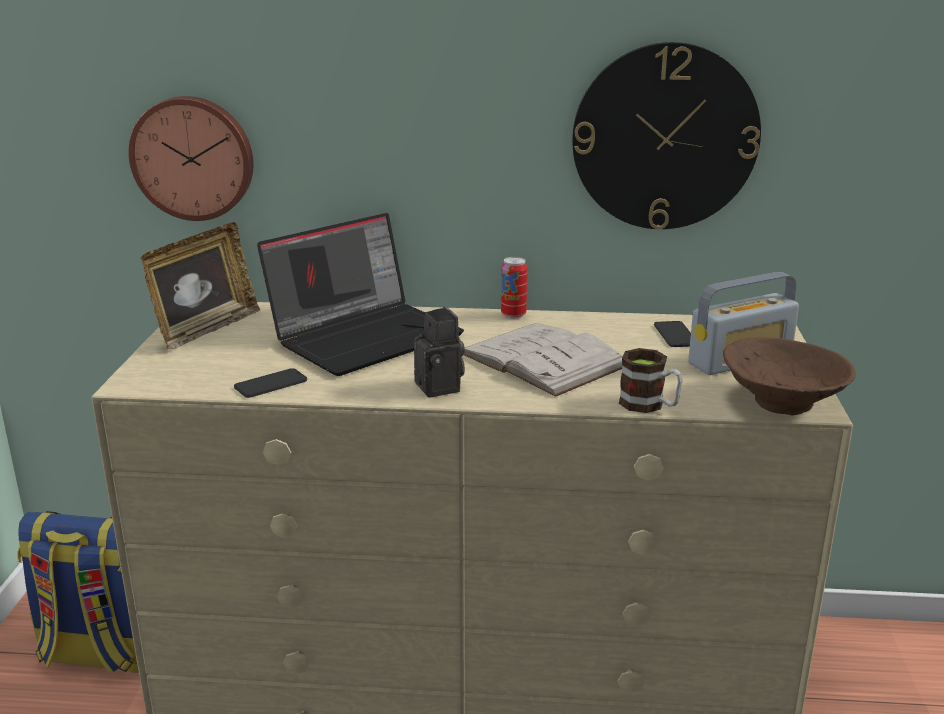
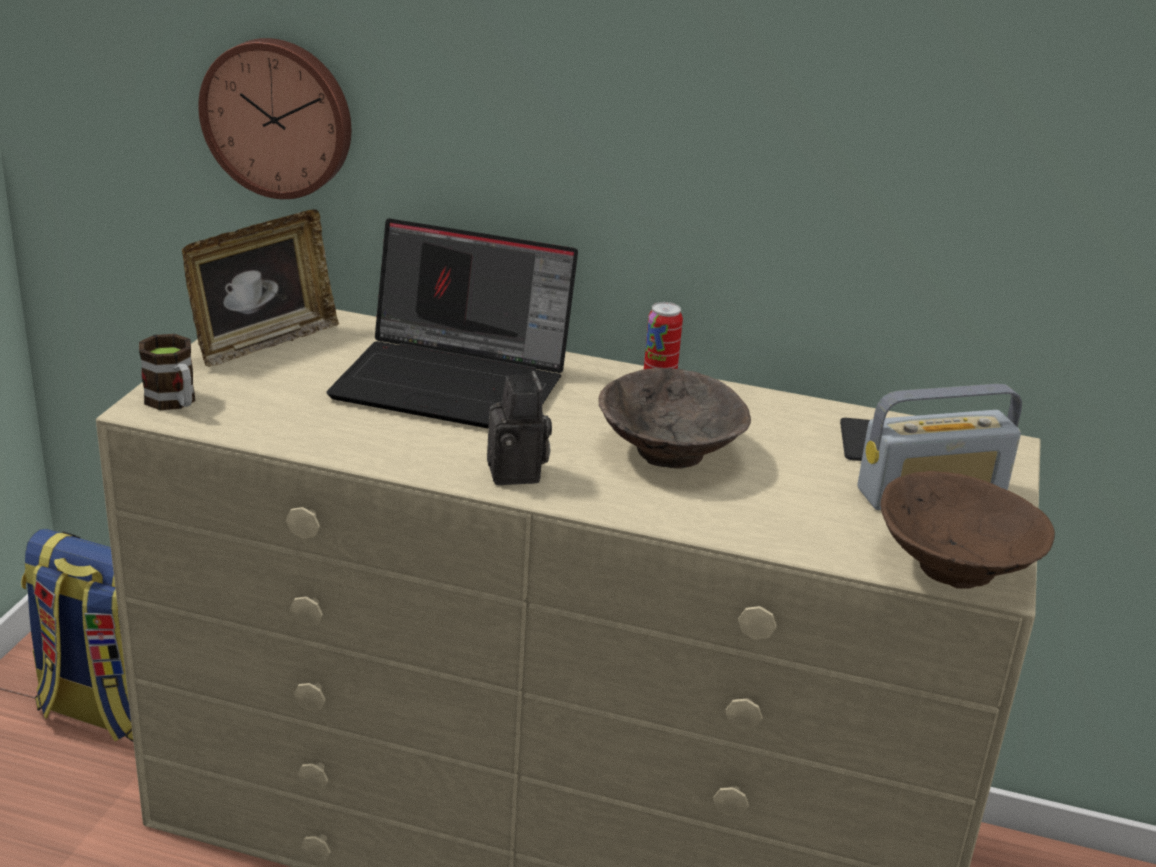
camera: 10 degrees right, 5 degrees up
phone [234,368,307,398] -> none
laptop [257,213,464,376] -> laptop turned 45 degrees clockwise [326,218,578,428]
white book [463,323,623,397] -> brown bowl [599,368,751,469]
wall clock [572,42,761,230] -> none
mug [619,348,683,413] -> mug moved to [139,334,195,410]

